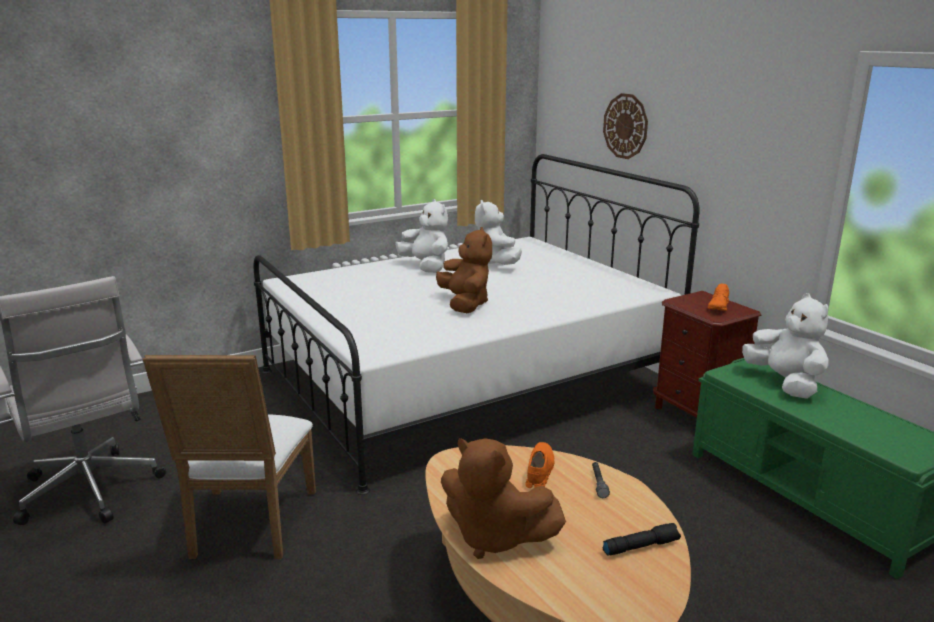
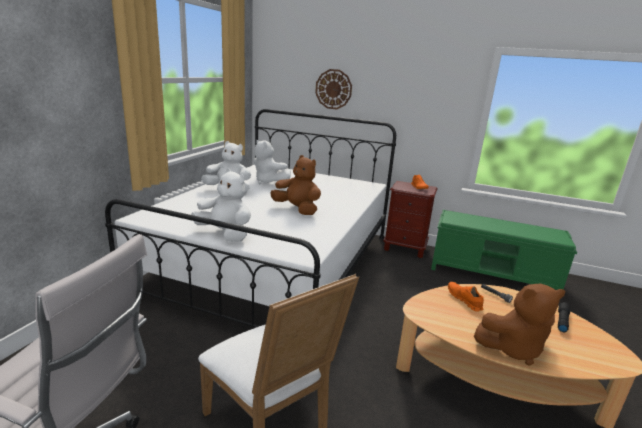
camera: 40 degrees left, 0 degrees up
white plush toy [742,293,829,399] -> white plush toy moved to [191,169,251,242]

